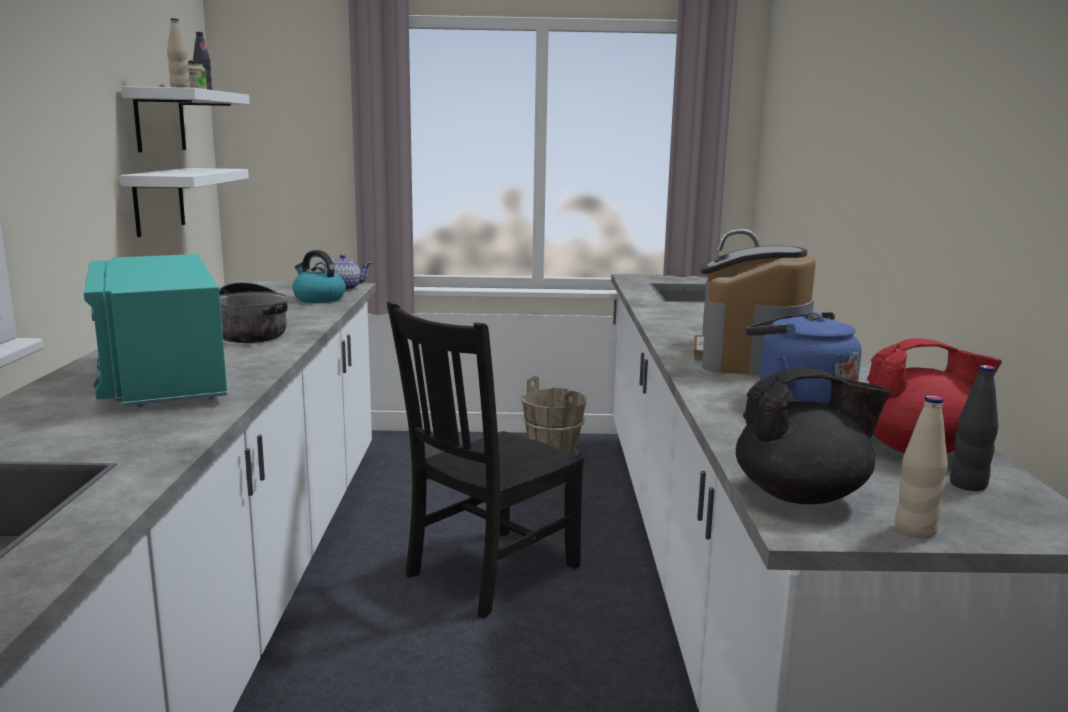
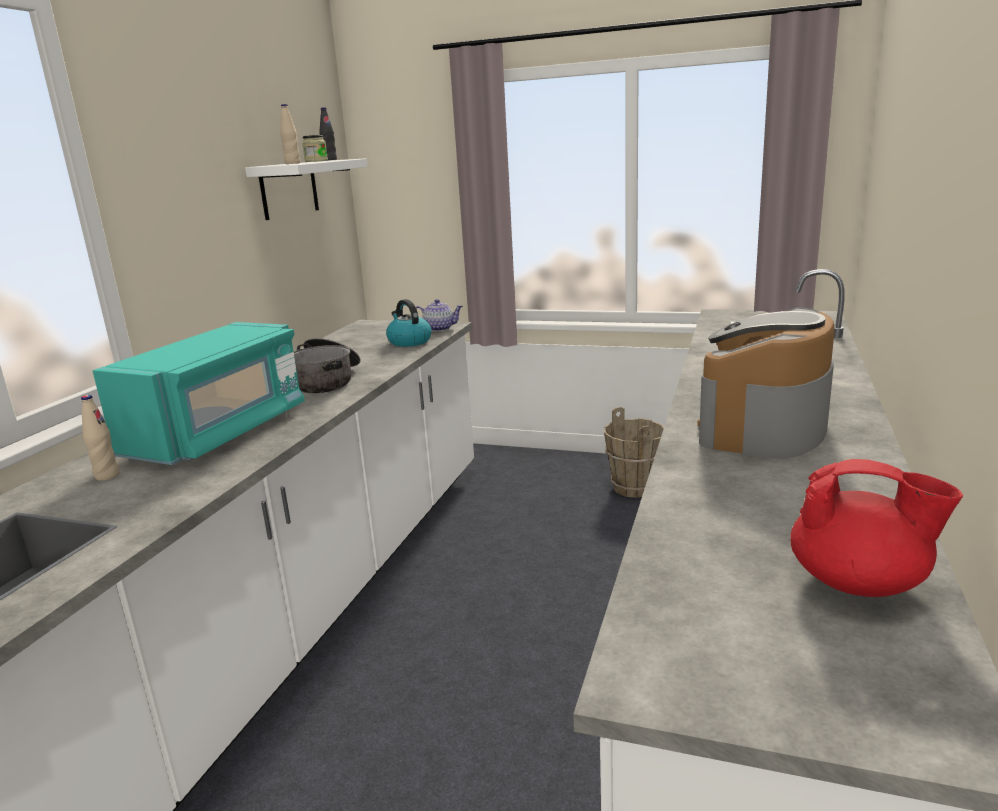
camera: 20 degrees right, 5 degrees up
turquoise microwave [84,254,227,407] -> turquoise microwave turned 150 degrees counterclockwise [93,322,305,465]
white shelf [120,168,249,237] -> none
black chair [387,302,584,618] -> none
black teapot [736,367,890,504] -> none
blue kettle [746,312,862,405] -> none
beige bottle [895,395,948,538] -> beige bottle moved to [81,395,120,481]
black bottle [950,365,998,491] -> none

